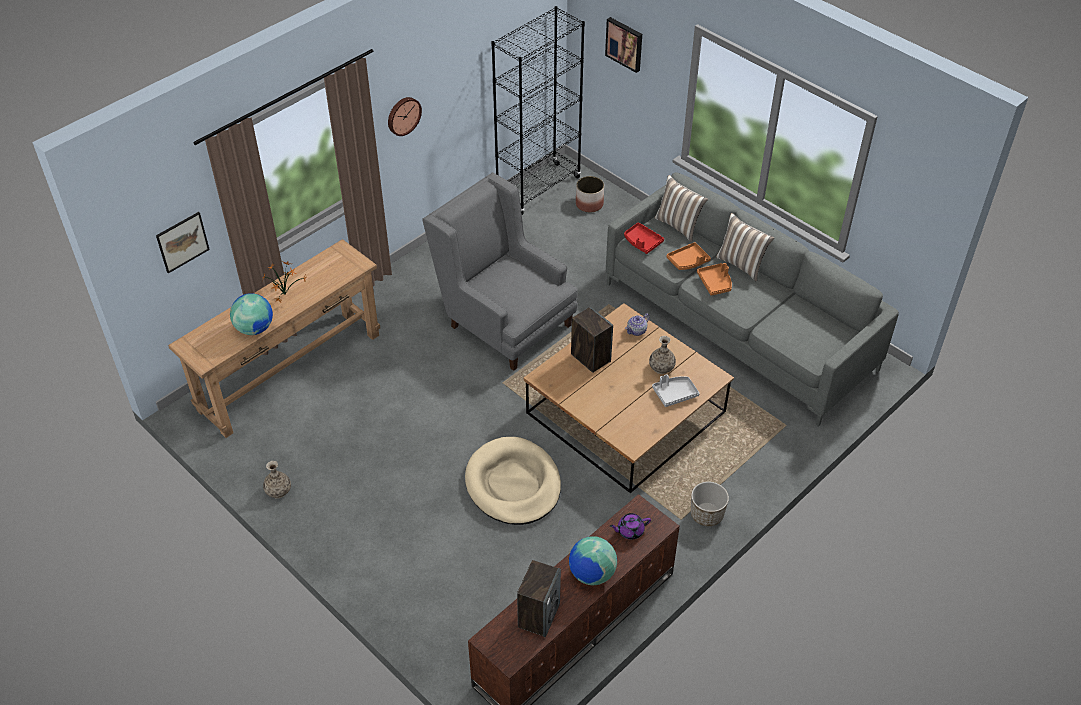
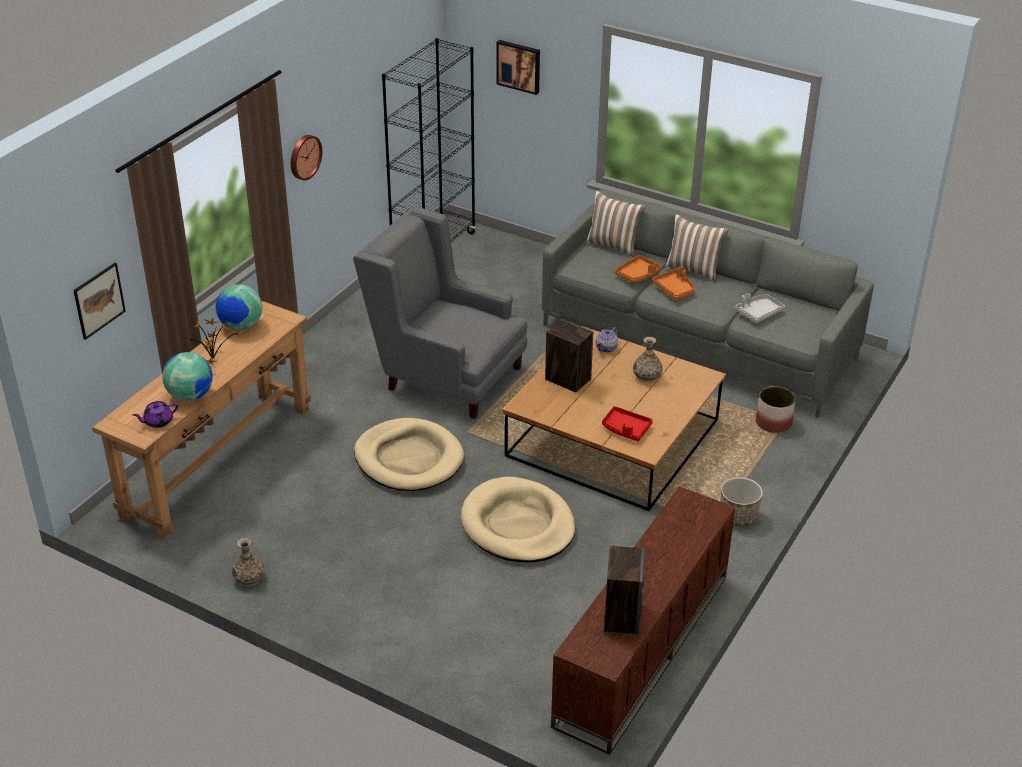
camera: 15 degrees left, 10 degrees down
globe [569,536,617,585] -> globe moved to [216,284,262,330]
planter [576,176,604,212] -> planter moved to [756,386,796,433]
purple teapot [610,513,651,539] -> purple teapot moved to [132,401,178,428]
red tray [624,222,664,254] -> red tray moved to [602,406,653,441]
grey tray [652,374,700,407] -> grey tray moved to [735,293,785,323]
none -> beige dog bed [354,418,464,491]

